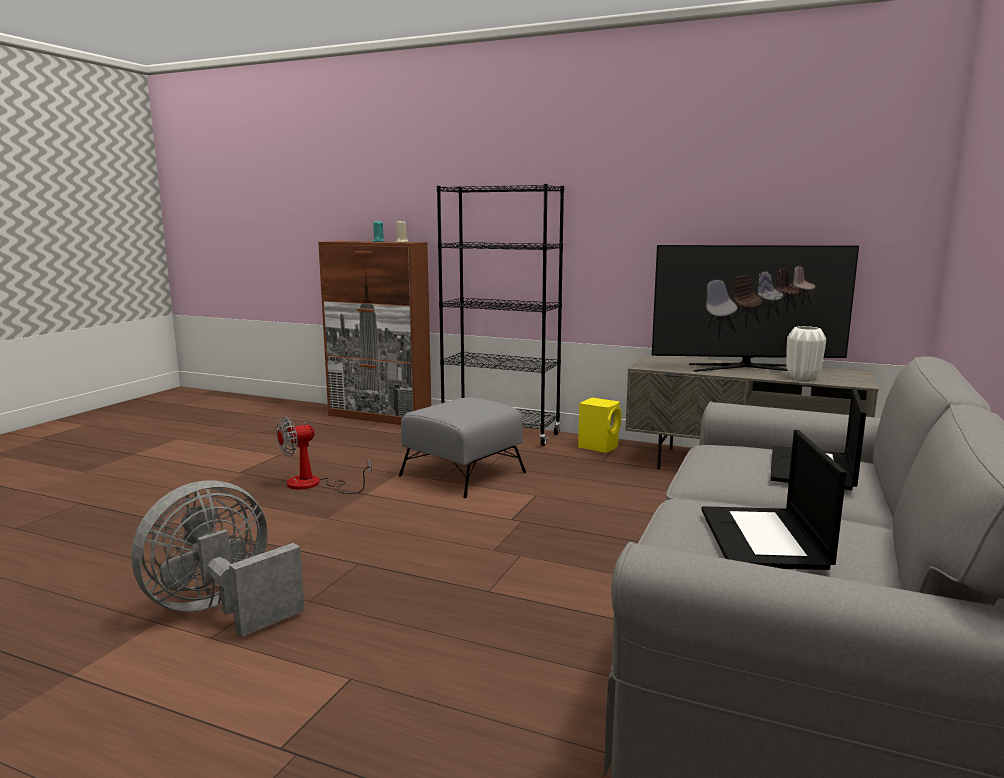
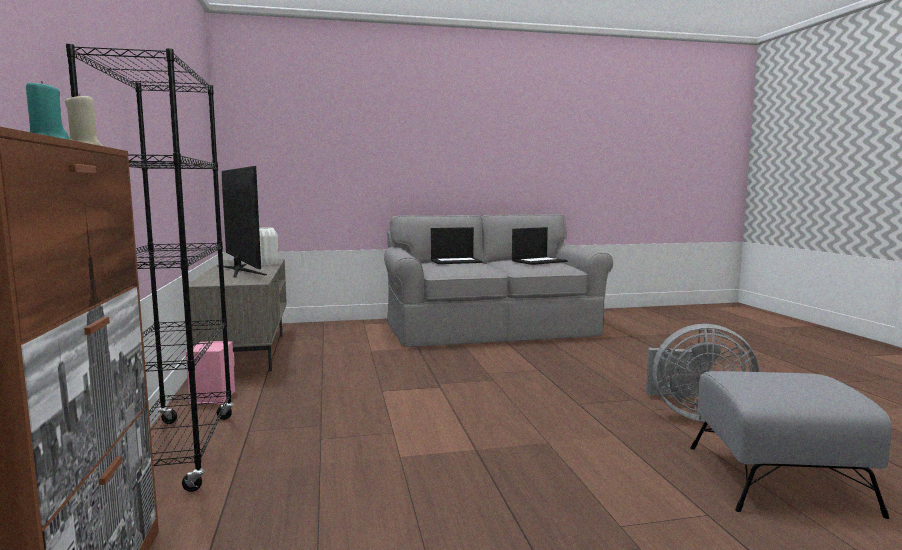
camera: 125 degrees left, 5 degrees down
fan [276,416,372,494] -> none
grey ottoman [399,397,526,498] -> grey ottoman moved to [690,371,892,519]
yellow speaker [578,398,622,453] -> pink speaker [186,341,235,404]

